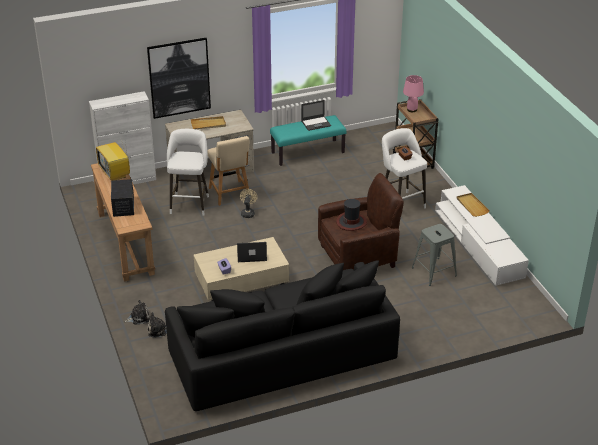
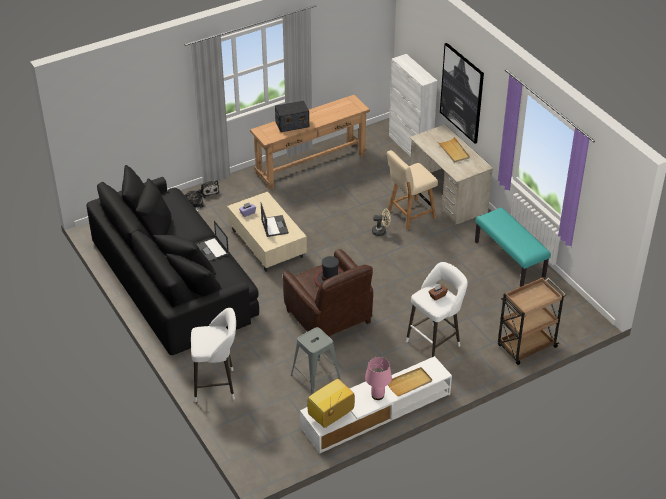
camera: 80 degrees right, 5 degrees up
television [96,140,130,181] -> television moved to [307,379,355,428]
white stool [167,129,209,216] -> white stool moved to [191,308,236,402]
laptop [301,100,331,131] -> laptop moved to [196,220,229,262]
pink table lamp [403,75,424,112] -> pink table lamp moved to [365,357,392,400]

